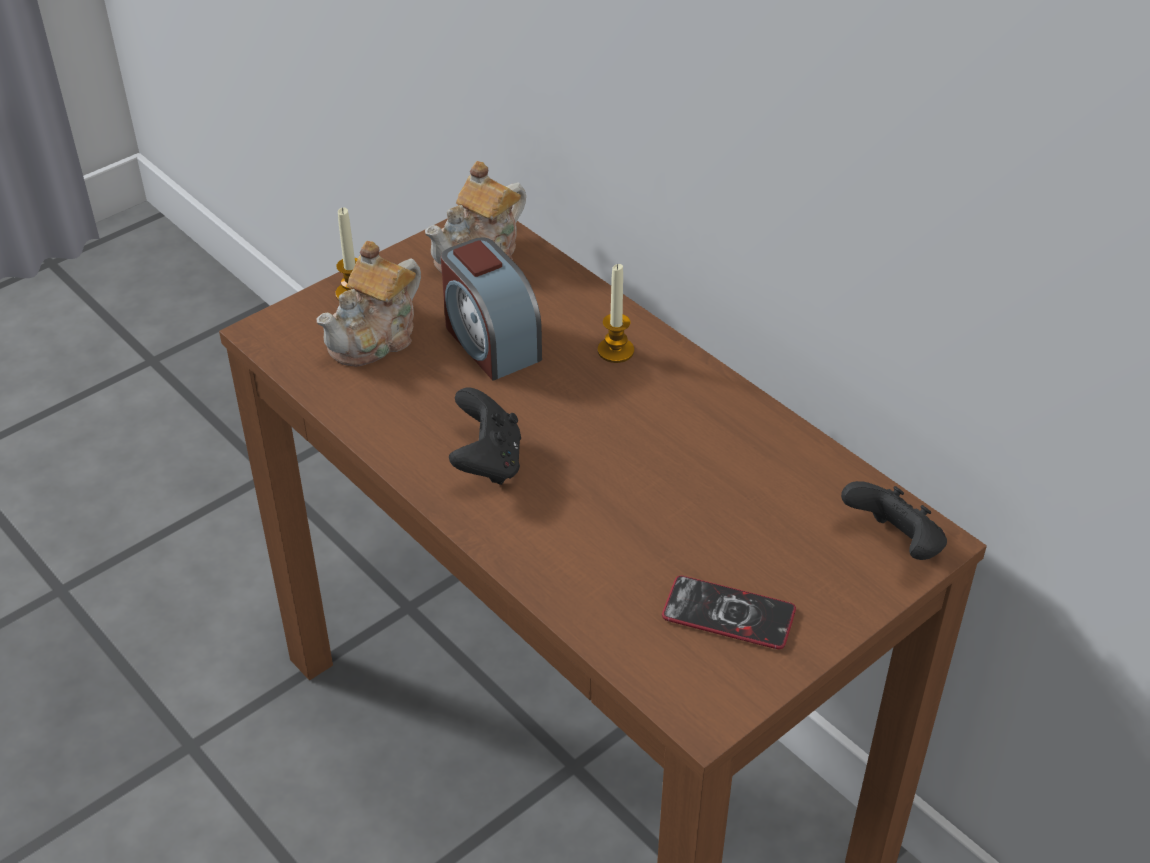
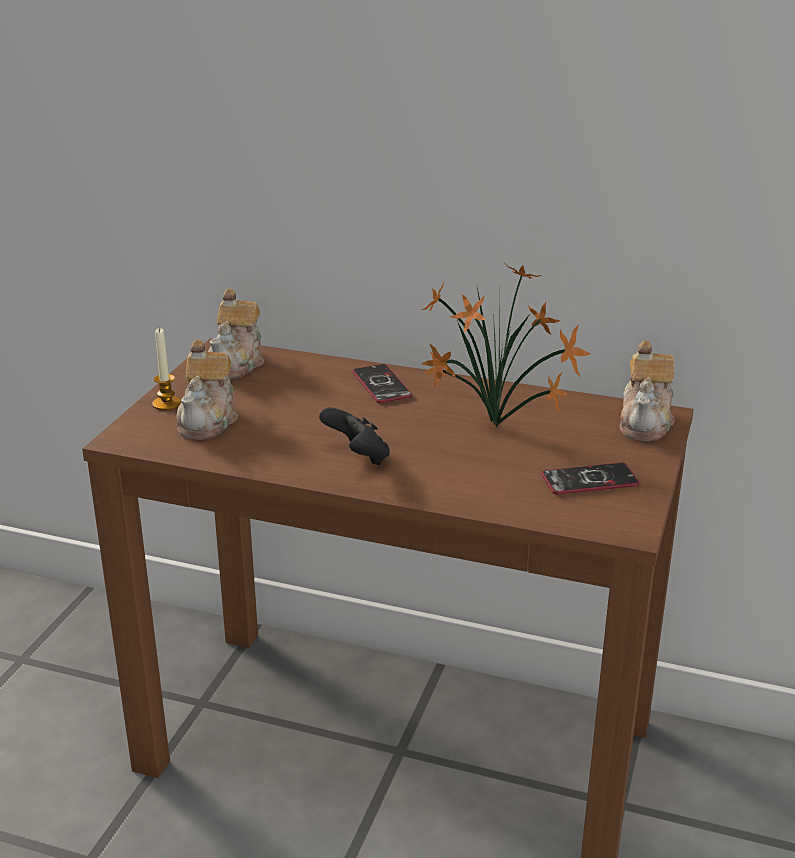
camera: 30 degrees left, 15 degrees down
alarm clock [441,237,542,381] -> none
candle [598,264,634,363] -> phone [352,364,412,403]
black game controller [841,481,947,560] -> teapot [620,341,675,441]
none -> potted plant [421,264,591,427]

